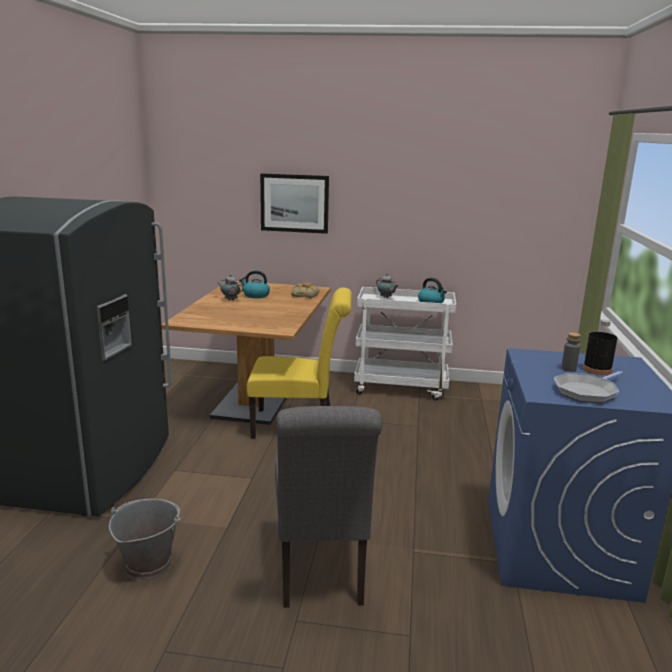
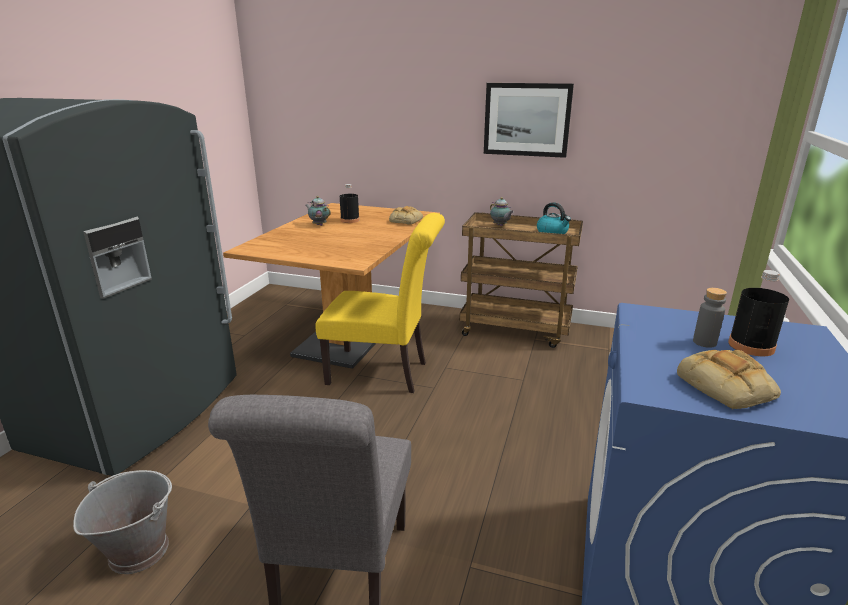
camera: 10 degrees right, 5 degrees up
kettle [239,270,270,298] -> black bottle [340,184,360,223]
picture [260,173,329,234] -> picture moved to [484,83,574,158]
white cart [354,287,456,401] -> brown cart [460,212,583,348]
frying pan [554,371,623,403] -> bread [677,350,781,409]

